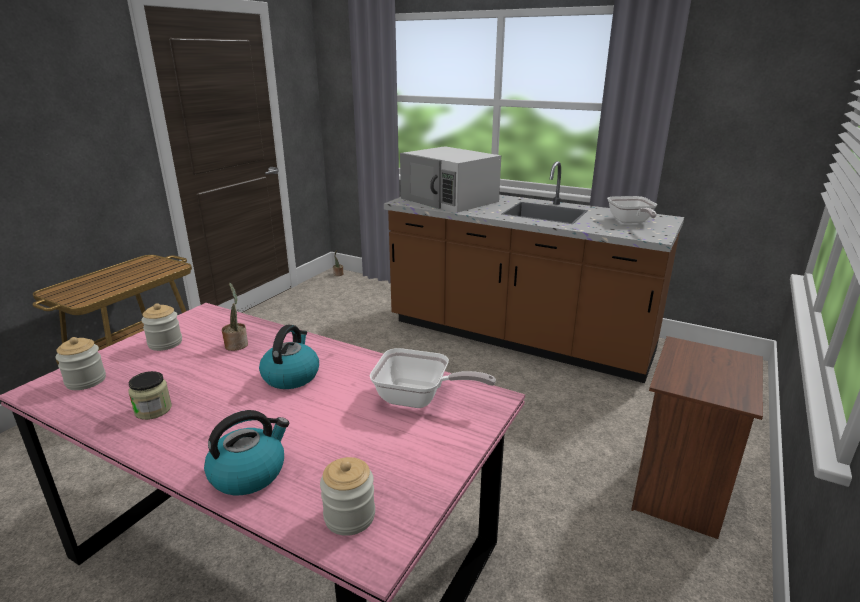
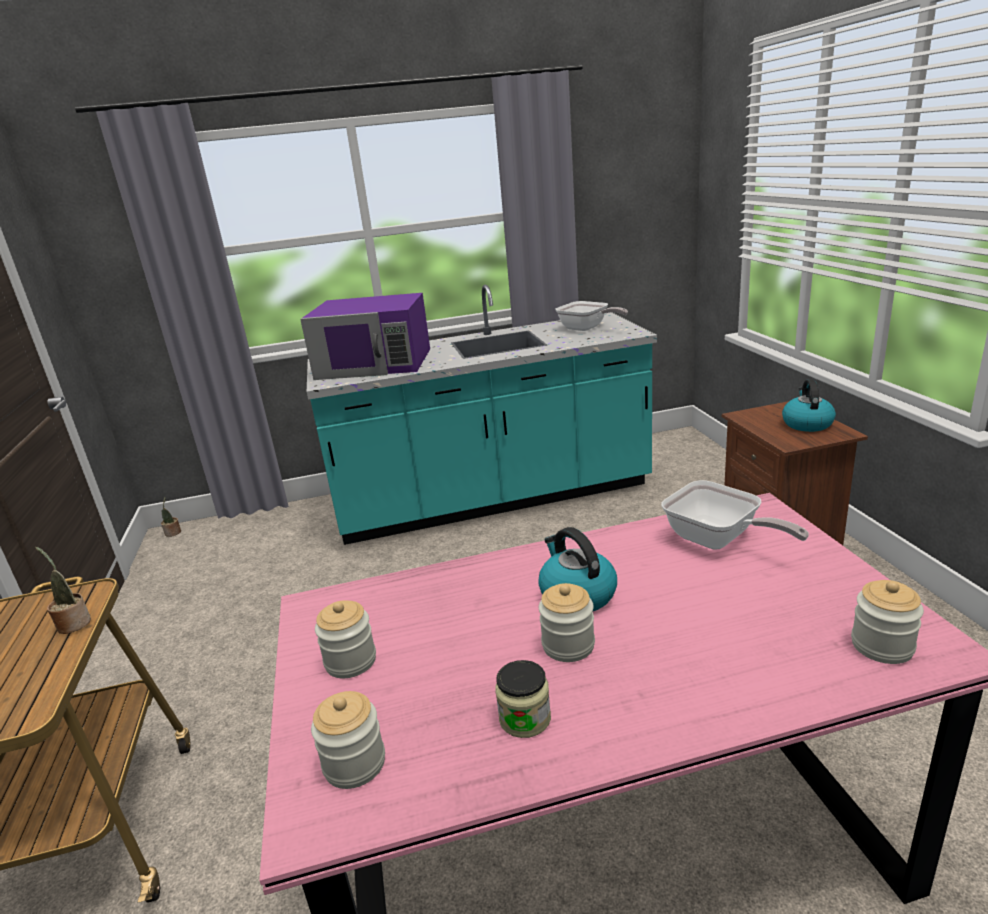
camera: 40 degrees left, 0 degrees up
kettle [204,410,289,495] -> kettle moved to [782,379,836,432]
potted plant [222,283,248,351] -> potted plant moved to [35,547,91,634]
frying pan [370,348,496,408] -> frying pan turned 75 degrees clockwise [661,480,809,550]
brown counter [384,161,684,383] -> turquoise counter [307,285,657,545]
white microwave [400,146,501,213] -> purple microwave [300,293,430,380]
none -> jar [539,583,595,662]

